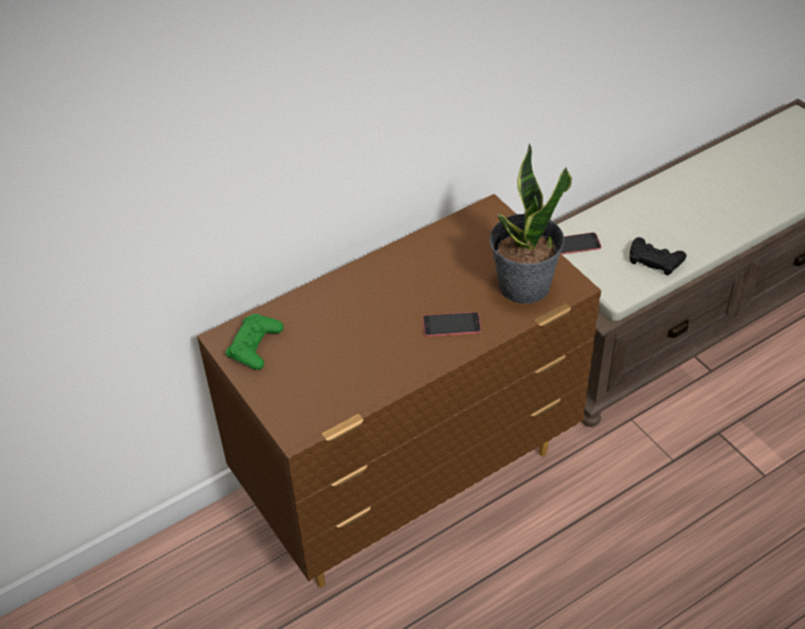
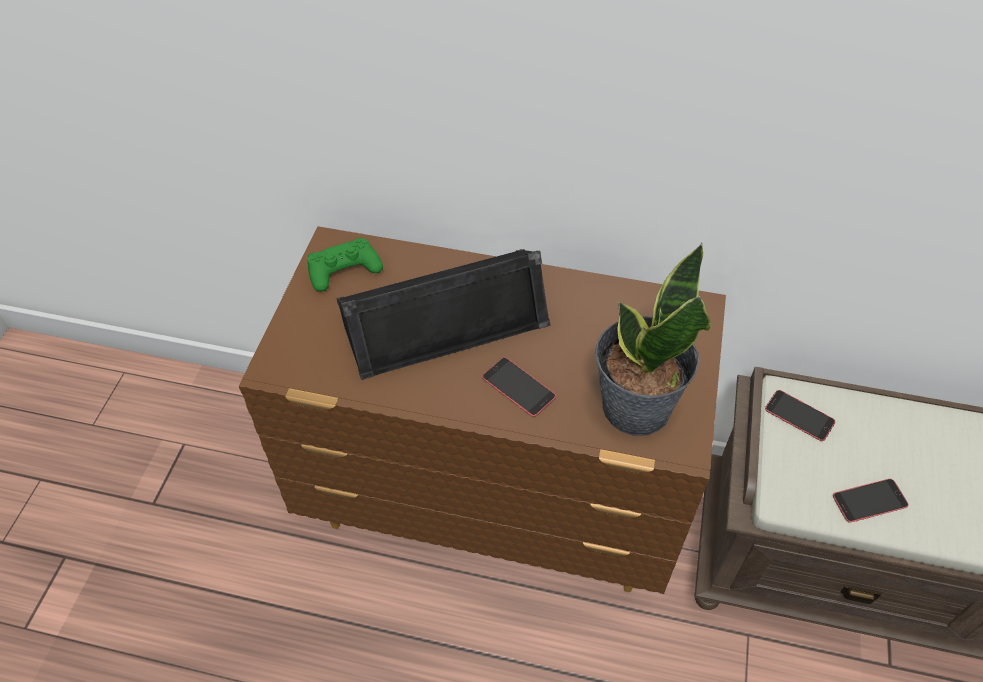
camera: 45 degrees right, 5 degrees up
black game controller [630,237,687,275] -> phone [833,479,908,523]
none -> black speaker [337,249,550,380]

